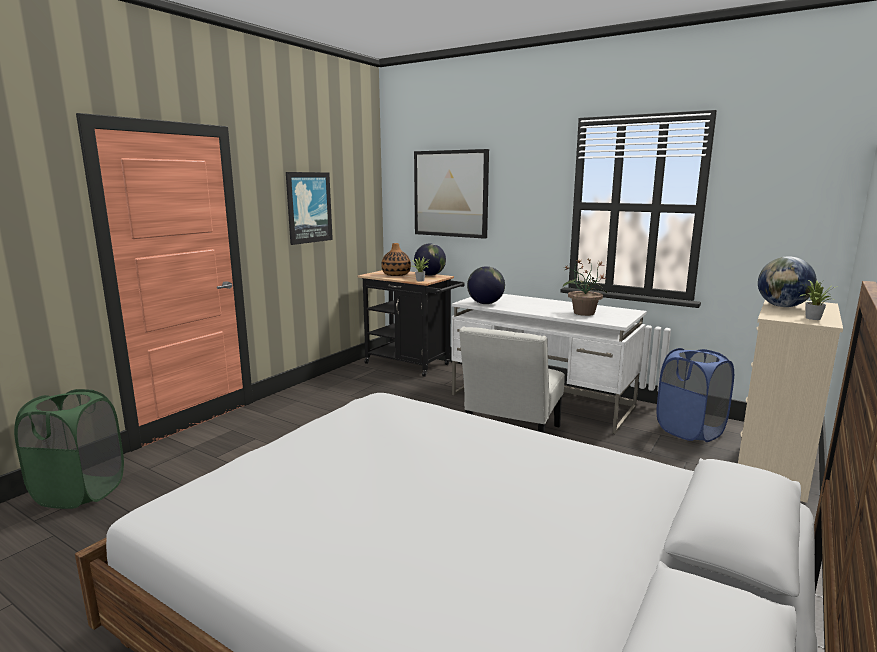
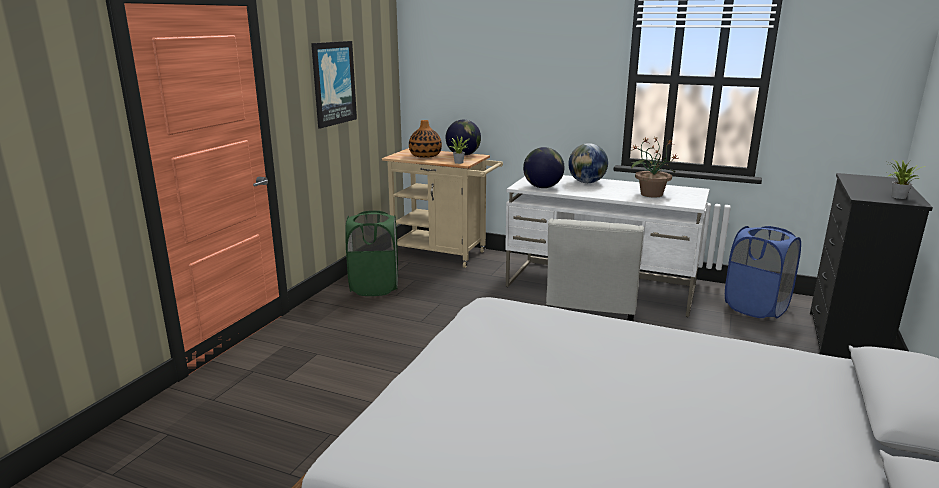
camera: 10 degrees left, 5 degrees up
green laundry basket [14,389,124,509] -> green laundry basket moved to [346,211,398,296]
black cart [357,270,465,377] -> beige cart [382,148,503,268]
picture [414,149,489,239] -> none
beige dresser [738,300,843,503] -> black dresser [810,173,933,359]
globe [758,256,817,307] -> globe moved to [568,143,608,183]

